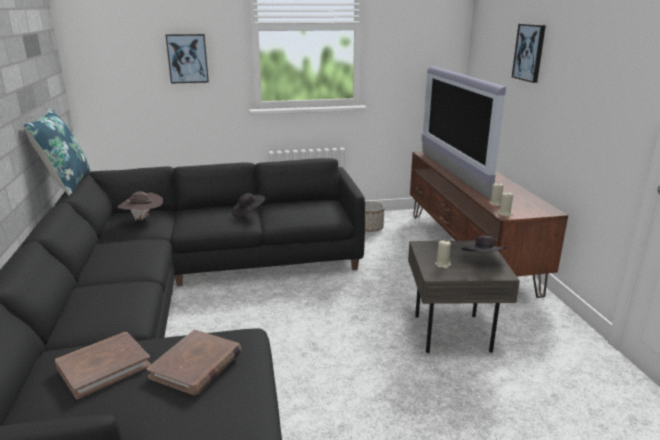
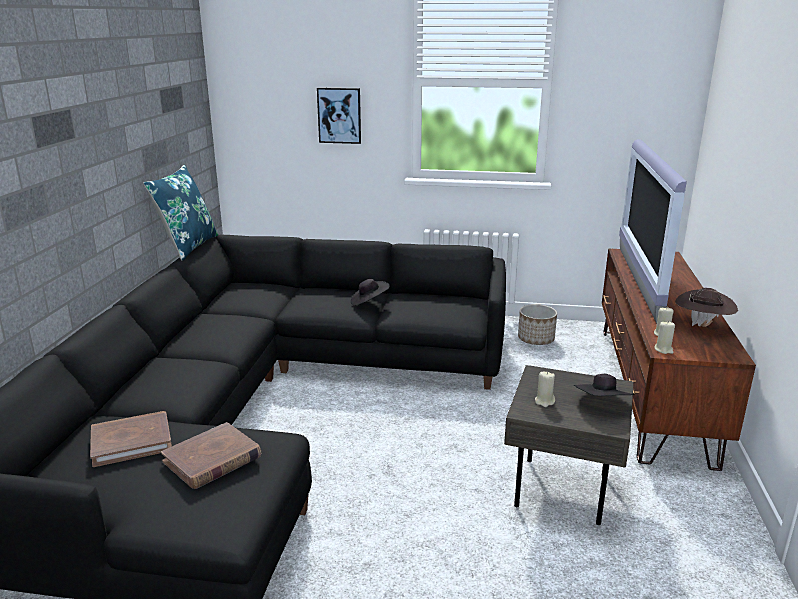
camera: 20 degrees right, 0 degrees up
brown hat [118,192,163,221] -> brown hat moved to [675,288,738,327]
picture [512,24,546,83] -> none

